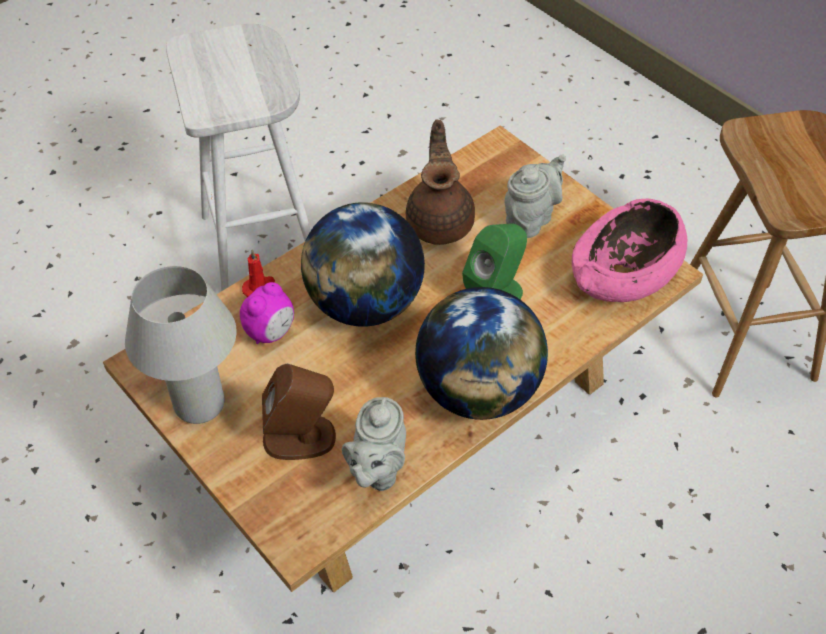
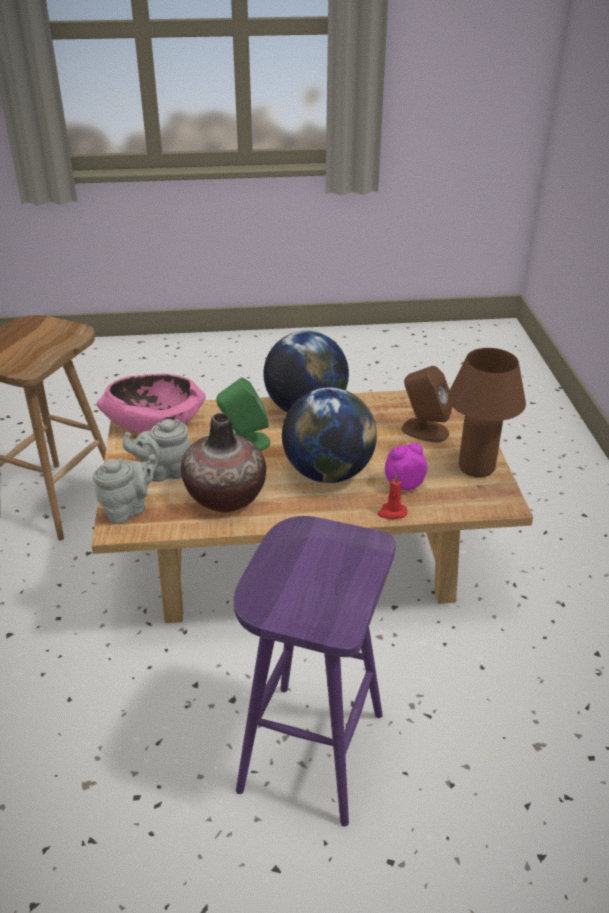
camera: 145 degrees left, 15 degrees down
white table lamp [125,266,237,424] -> brown table lamp [448,348,526,477]
white stool [166,24,311,291] -> purple stool [234,516,395,827]
grey teapot [342,397,406,491] -> grey teapot moved to [93,454,157,524]
brown teapot [406,119,475,245] -> vase [181,413,266,512]

